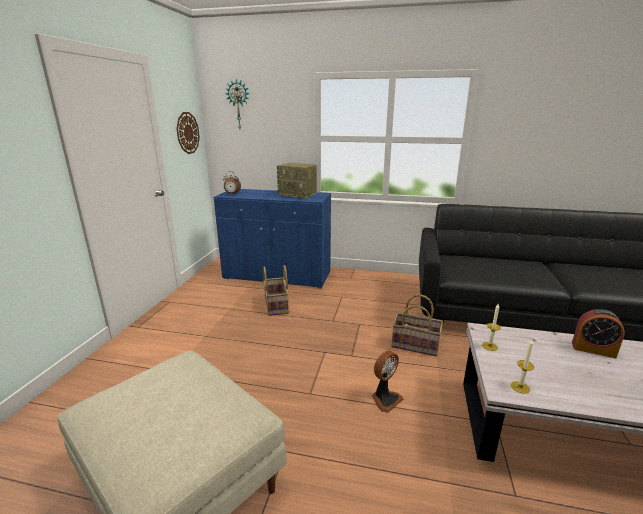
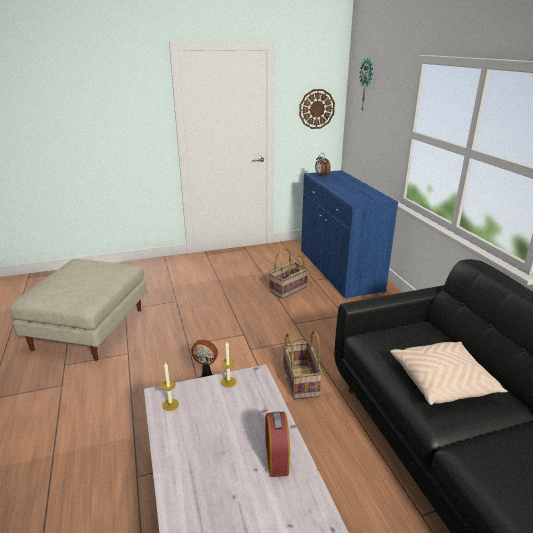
camera: 60 degrees right, 5 degrees up
radio [277,162,317,199] -> none
none -> beige pillow [390,342,507,405]

